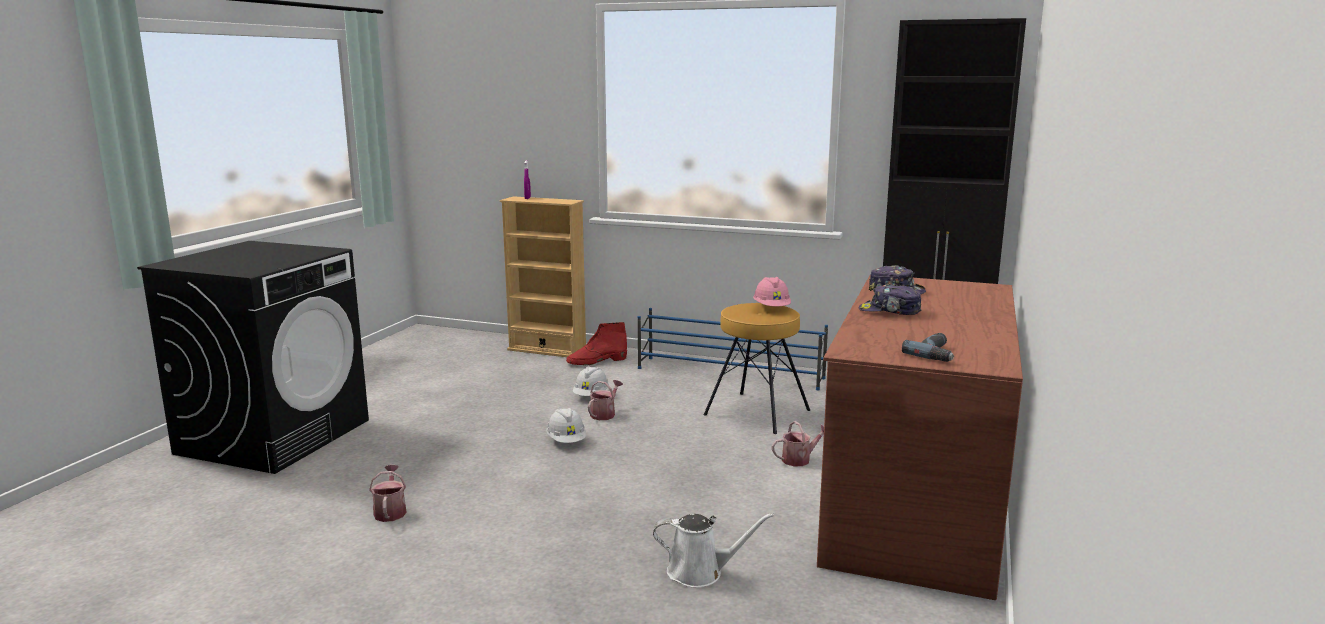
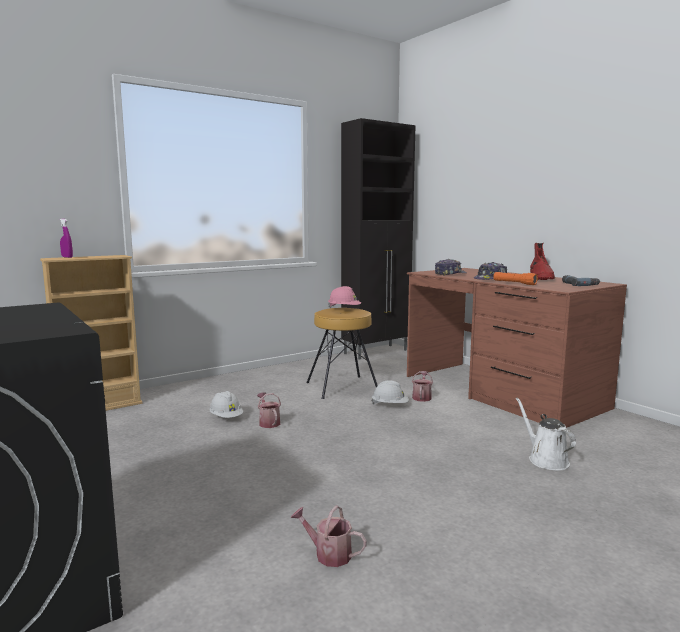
camera: 55 degrees left, 5 degrees down
white hard hat [546,408,586,443] -> white hard hat moved to [371,381,409,404]
red boot [566,322,627,366] -> red boot moved to [530,243,555,280]
blue shoe rack [638,308,828,390] -> none
white watering can [653,513,774,588] -> white watering can turned 60 degrees counterclockwise [516,397,576,470]
none -> orange flashlight [493,272,538,285]

